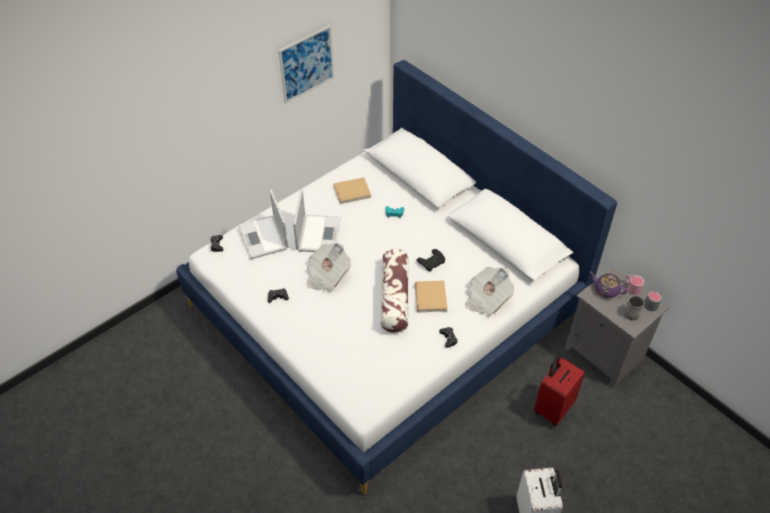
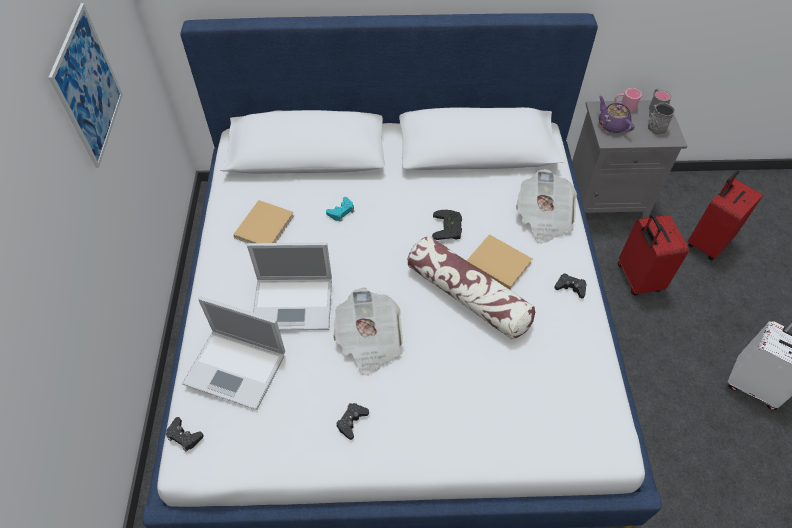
camera: 50 degrees left, 5 degrees up
laptop [293,189,341,252] -> laptop turned 135 degrees clockwise [247,243,332,330]
purple teapot [590,271,628,298] -> purple teapot turned 75 degrees clockwise [599,95,635,133]
none -> red suitcase [687,170,763,260]

